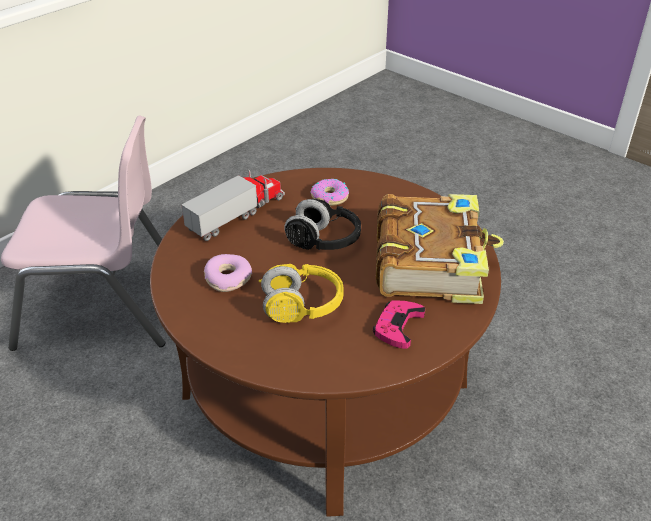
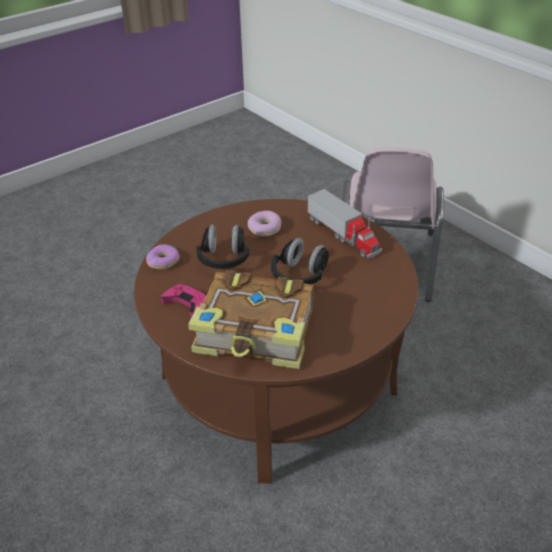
camera: 100 degrees right, 0 degrees up
yellow headphones [259,264,344,323] -> black headphones [196,224,249,269]
donut [310,179,349,206] -> donut moved to [146,244,180,270]

